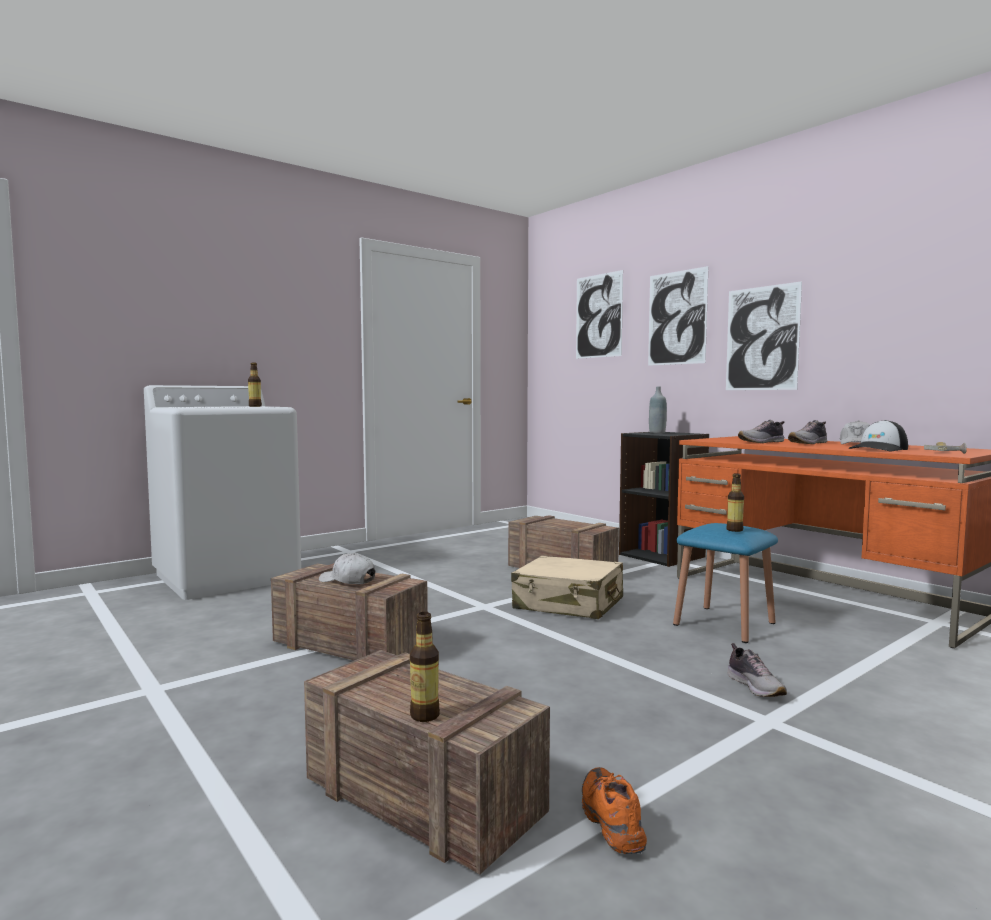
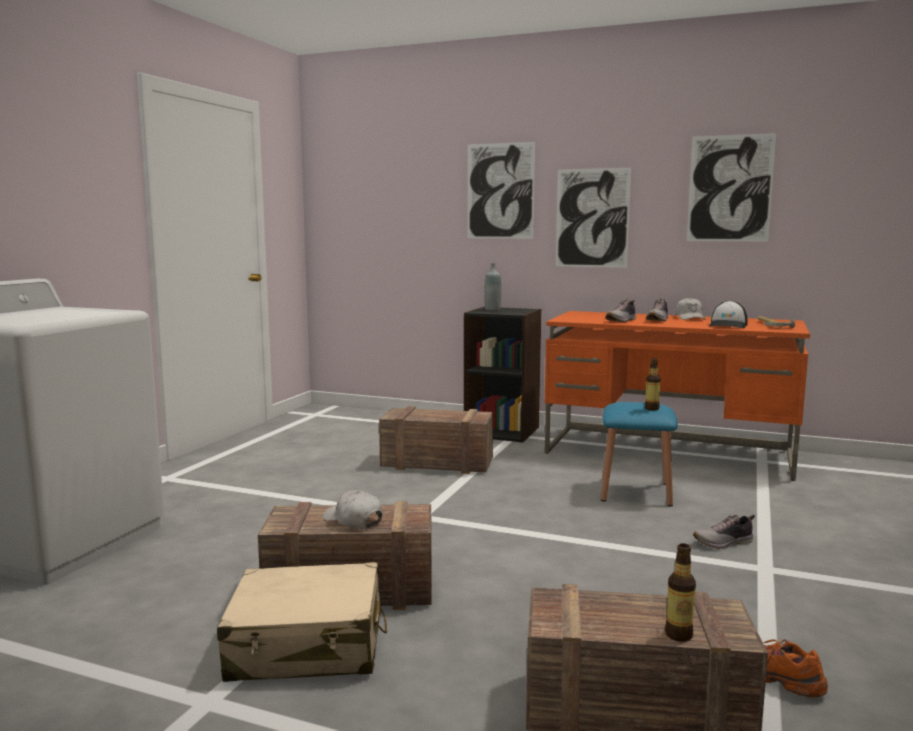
camera: 30 degrees left, 5 degrees up
bottle [248,362,262,407] -> none
white cap [319,553,376,584] -> white cap turned 45 degrees clockwise [323,490,383,529]
beige suitcase [511,556,623,619] -> beige suitcase moved to [217,562,387,682]
picture [576,270,623,359] -> picture moved to [687,133,776,241]
shoe [727,643,787,697] -> shoe turned 120 degrees clockwise [693,515,755,549]

